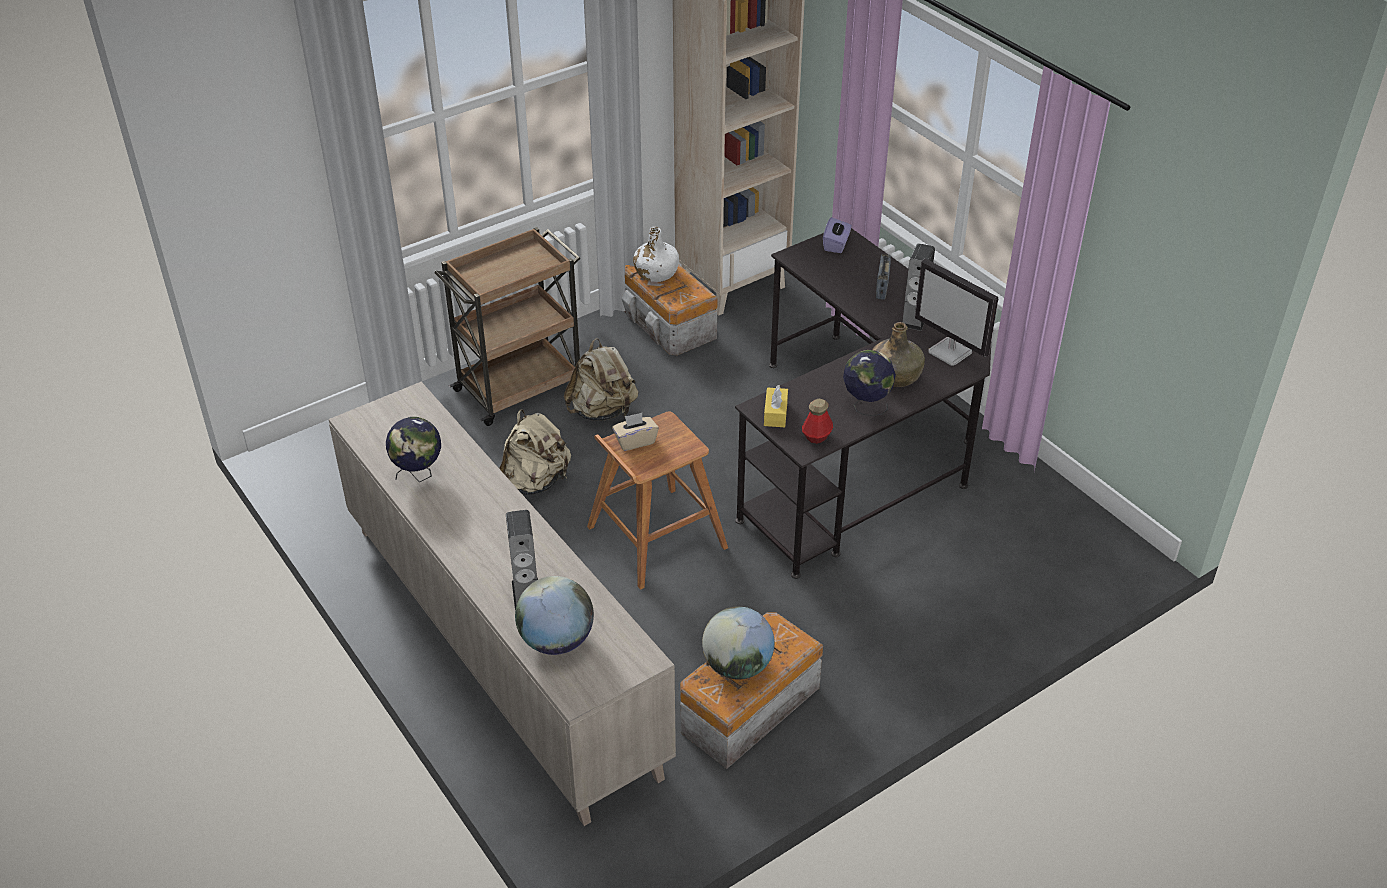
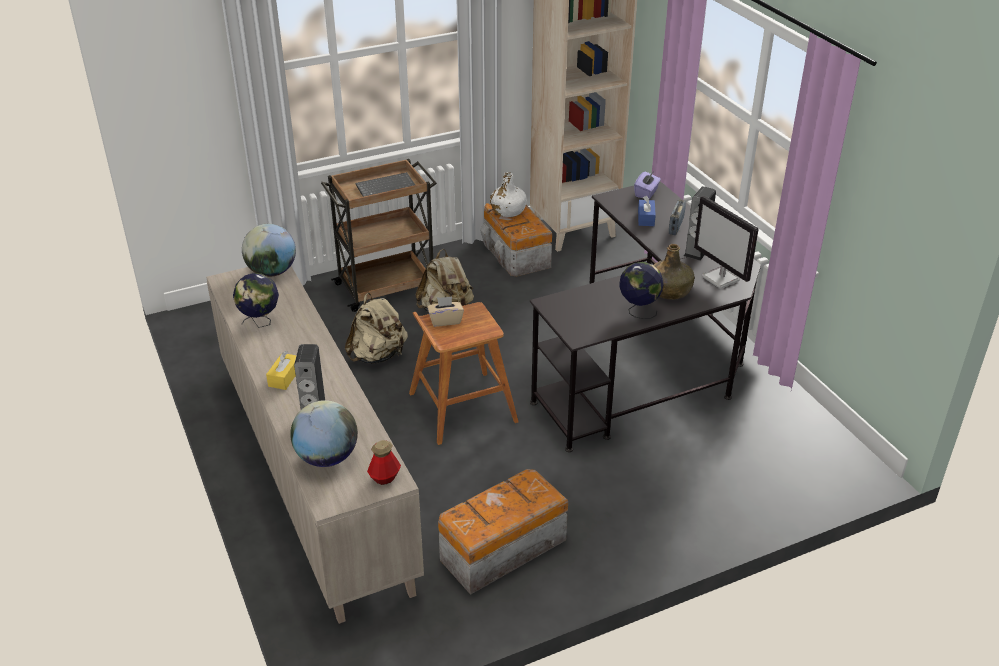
camera: 10 degrees right, 5 degrees down
globe [702,606,775,680] -> globe moved to [242,224,296,277]
yellow tissue box [764,385,788,427] -> yellow tissue box moved to [266,351,296,390]
bottle [802,399,833,444] -> bottle moved to [367,440,401,485]
none -> keyboard [356,172,415,197]
none -> blue tissue box [638,196,656,226]

